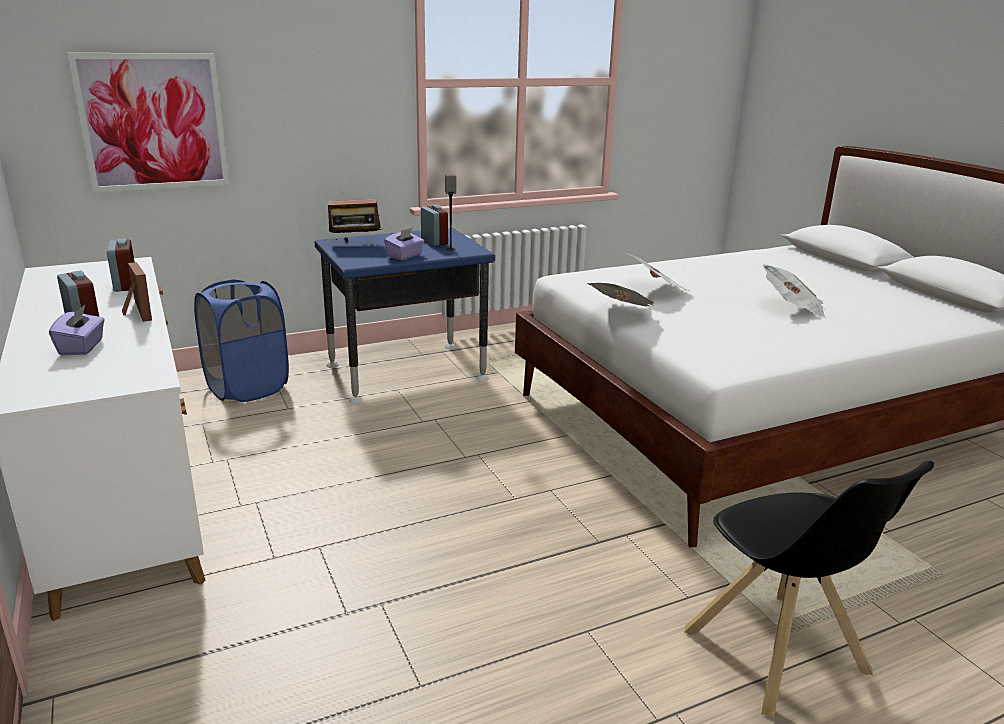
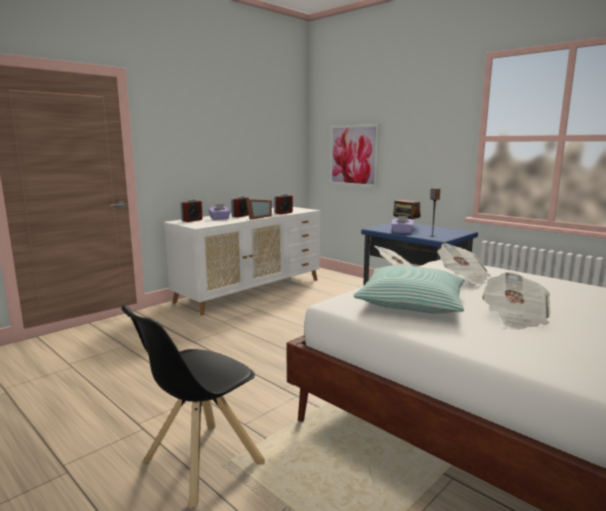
camera: 70 degrees right, 10 degrees down
blue laundry basket [194,279,289,402] -> none
alarm clock [421,205,448,246] -> alarm clock moved to [180,199,203,222]
none -> pillow [353,265,465,314]

